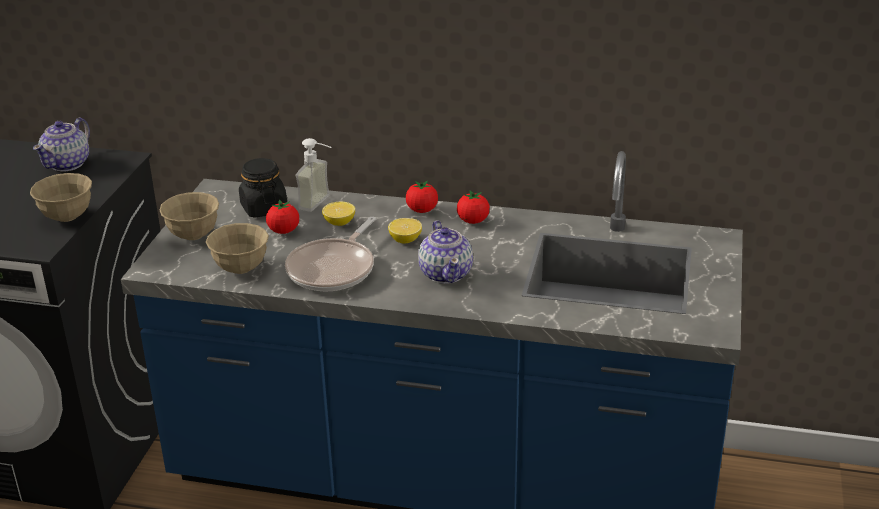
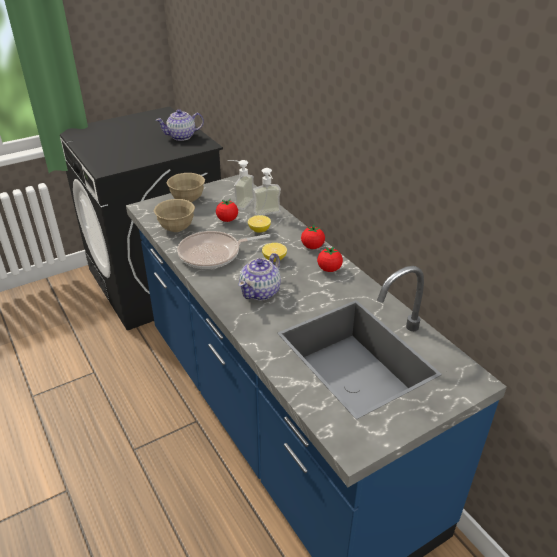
camera: 45 degrees right, 5 degrees up
beige bowl [30,173,92,222] -> none
black jar [239,158,287,218] -> soap dispenser [228,160,254,210]

